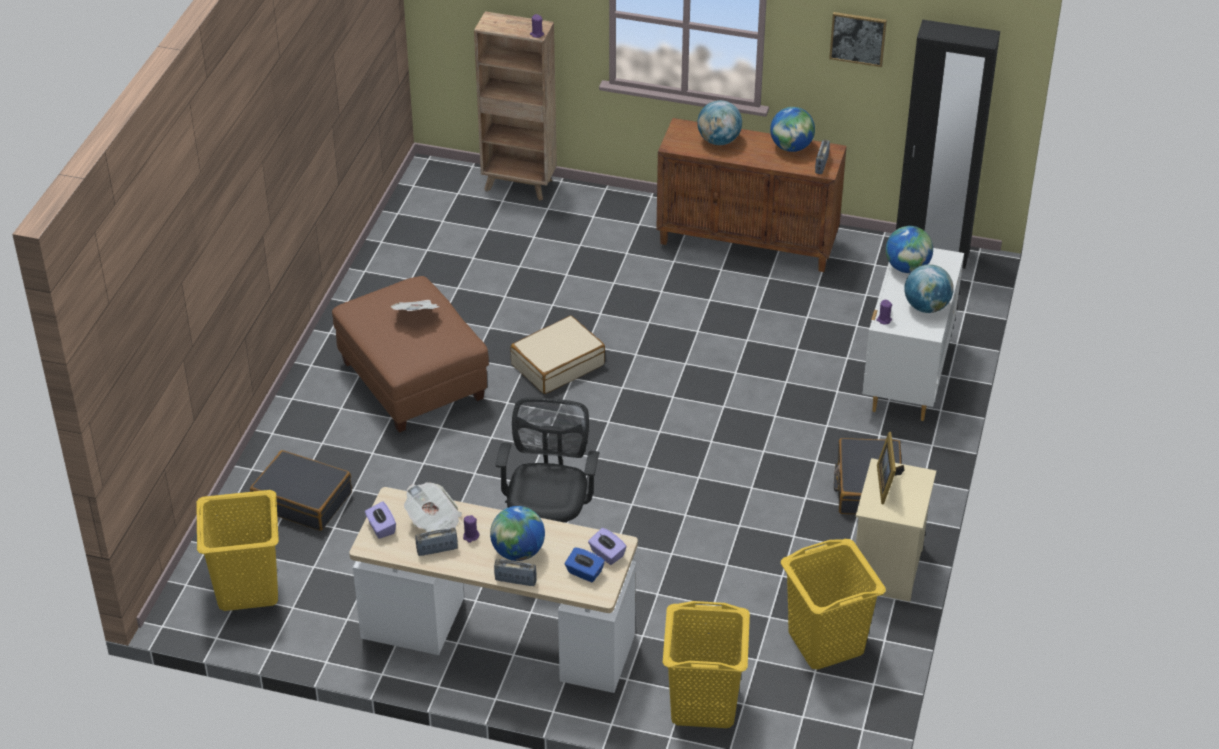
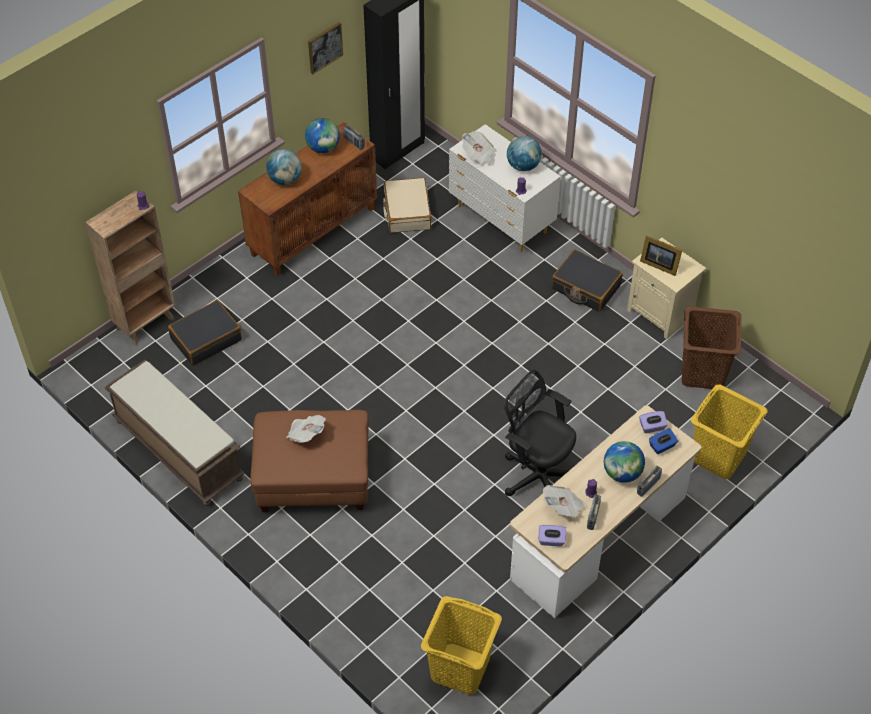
camera: 60 degrees left, 10 degrees up
black suitcase [250,450,352,531] -> black suitcase moved to [168,300,242,366]
beige suitcase [511,316,605,394] -> beige suitcase moved to [383,178,431,233]
yellow laundry basket [781,539,886,670] -> brown laundry basket [682,306,741,389]
globe [886,226,933,273] -> newspaper [462,131,497,166]
none -> brown bench [104,360,245,506]

